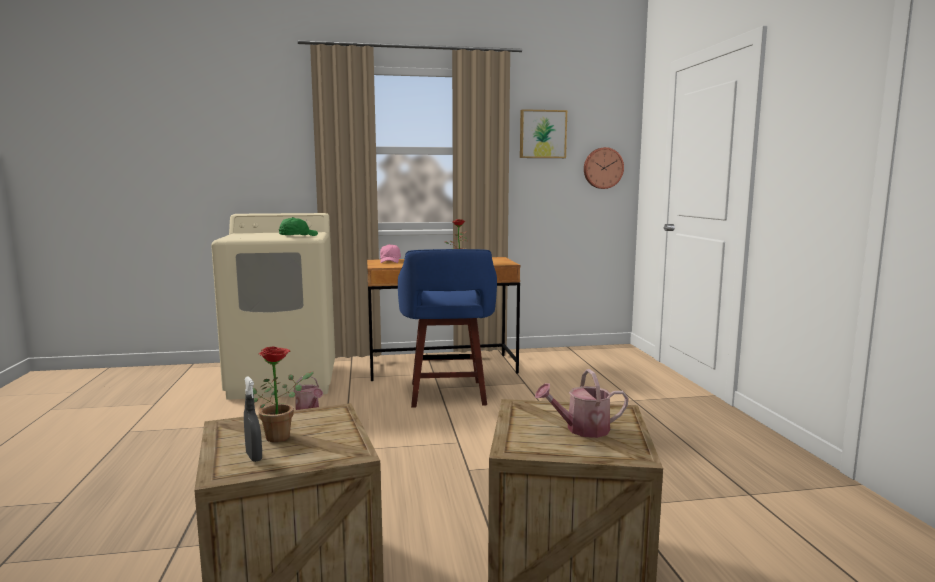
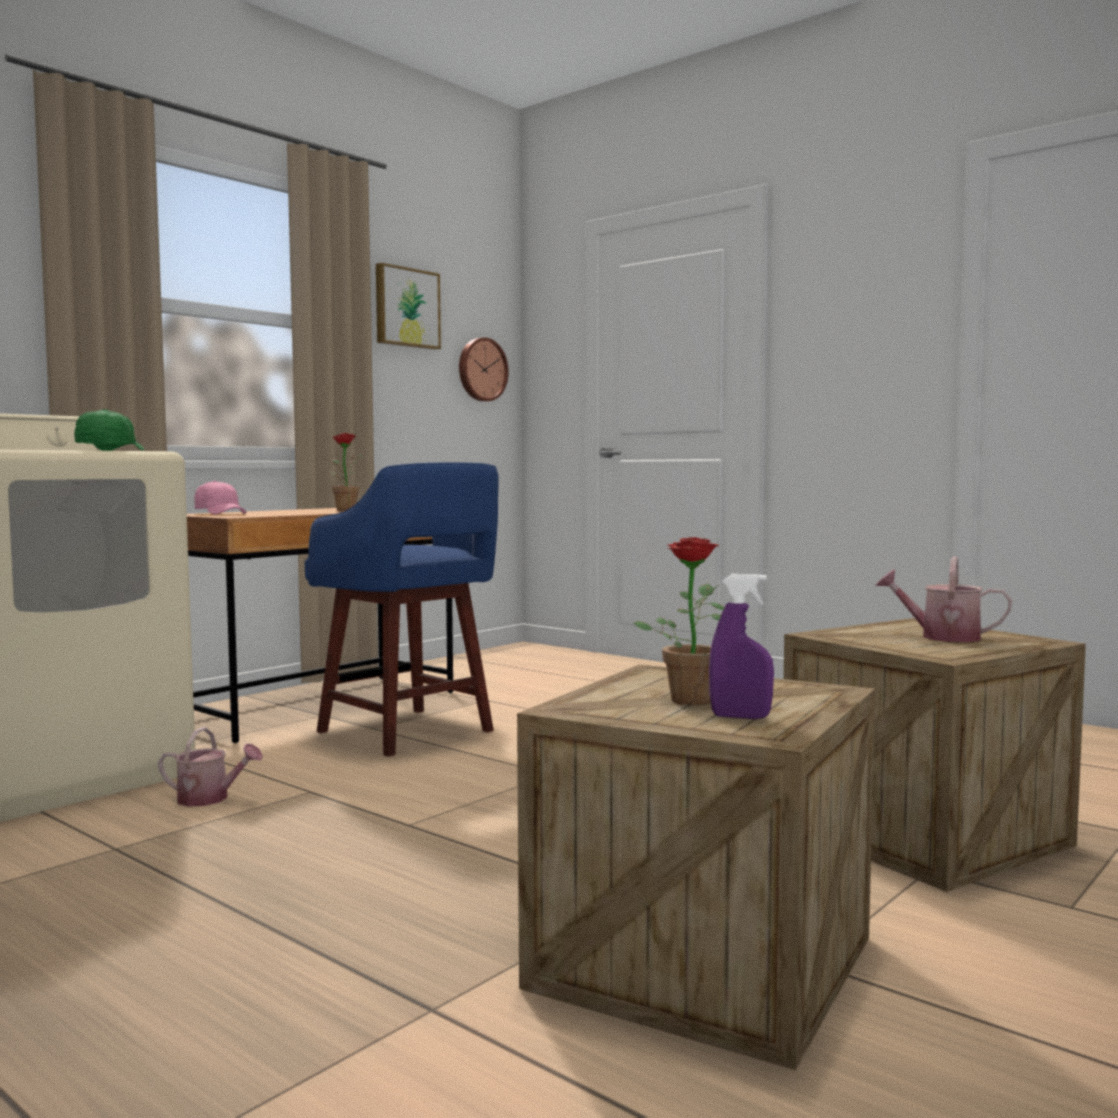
camera: 40 degrees left, 5 degrees down
grey spray bottle [244,376,262,462] -> purple spray bottle [709,574,774,719]
watering can [535,369,629,438] -> watering can turned 75 degrees clockwise [875,557,1012,642]

